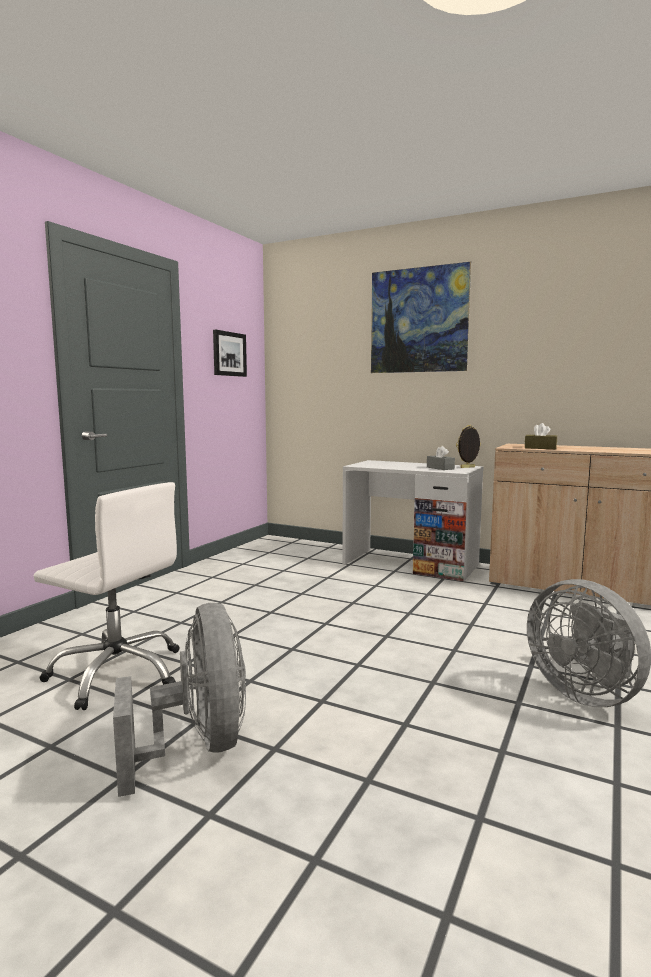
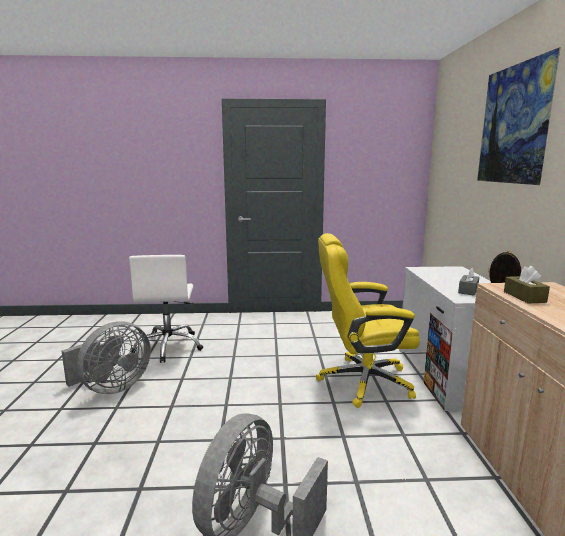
camera: 60 degrees right, 5 degrees up
picture [213,330,247,377] -> none
none -> yellow office chair [316,233,420,408]

